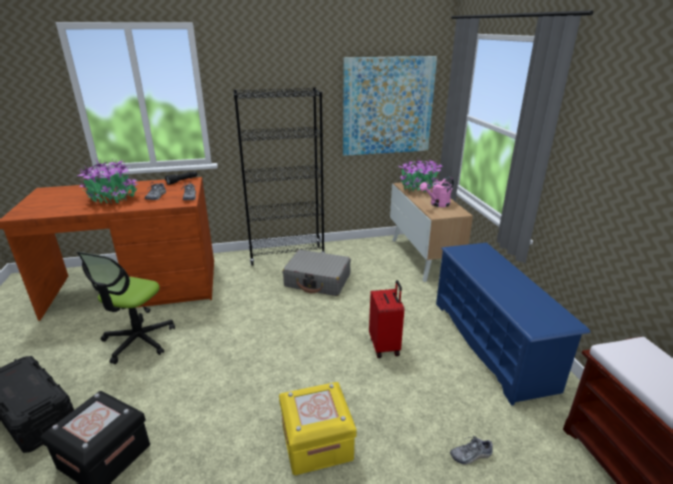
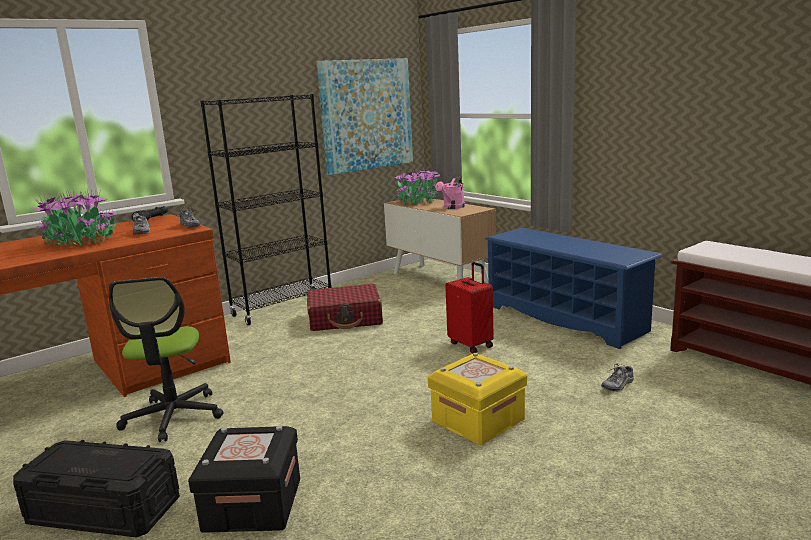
camera: 25 degrees left, 10 degrees down
grey suitcase [283,250,351,296] -> red suitcase [307,284,383,331]

